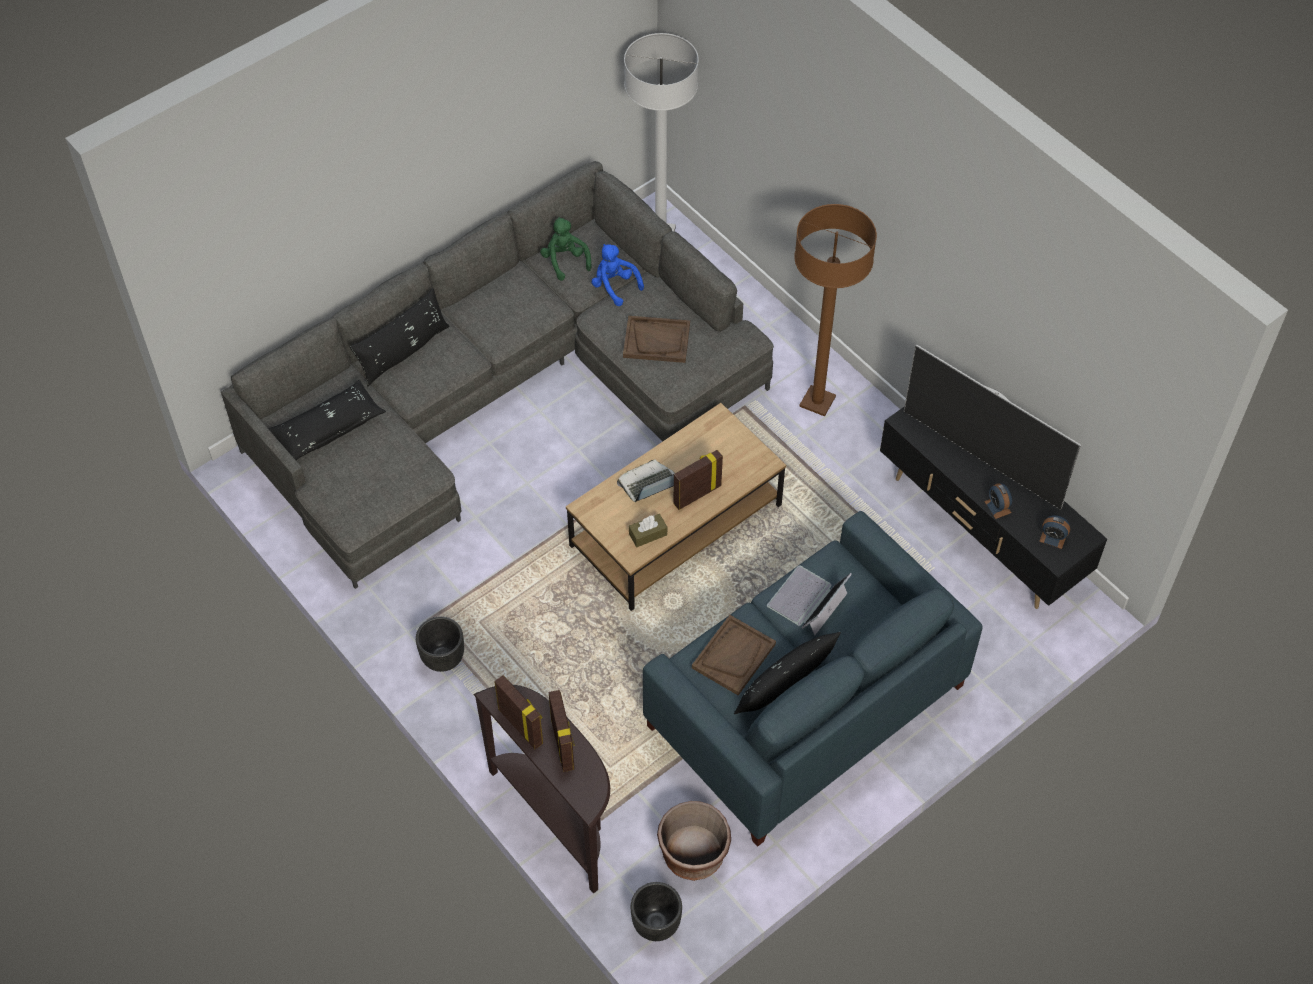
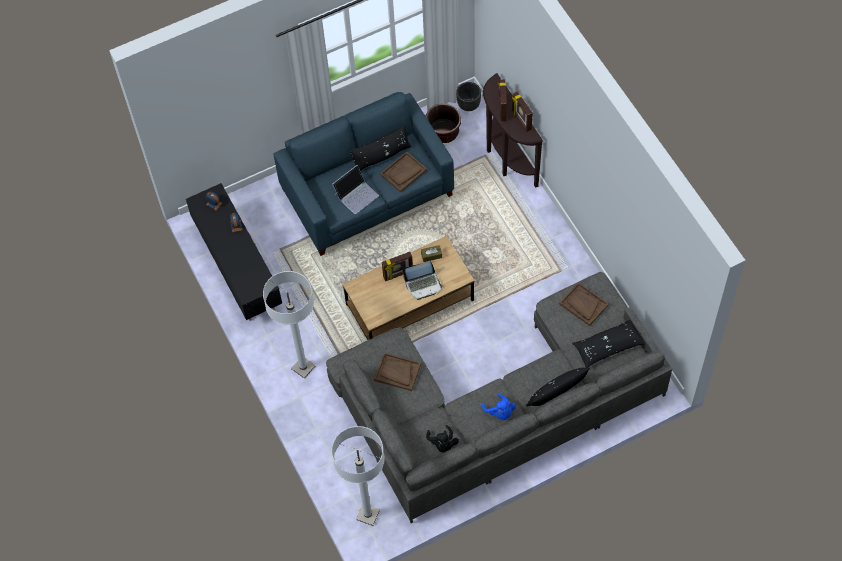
camera: 165 degrees left, 5 degrees up
black planter [416,616,464,672] -> none
green plush toy [540,217,591,281] -> black plush toy [426,425,459,452]
blue plush toy [592,244,644,306] -> blue plush toy moved to [482,394,516,420]
brown floor lamp [794,204,877,416] -> white floor lamp [263,271,315,379]
television [904,344,1081,510] -> none
none -> brown tray [559,282,609,326]

